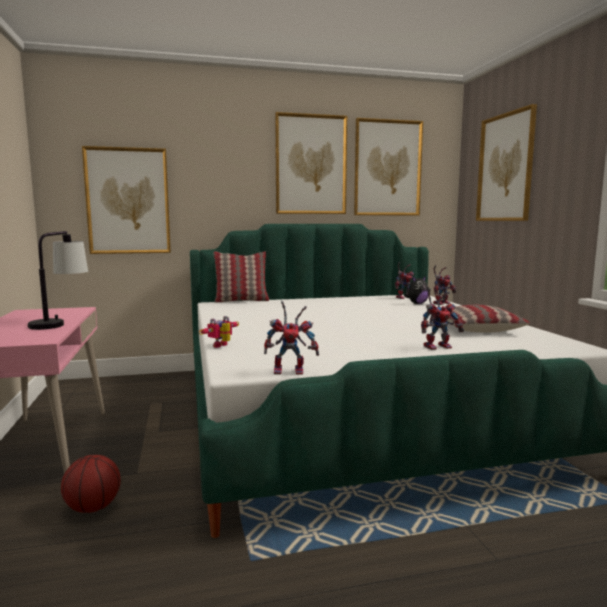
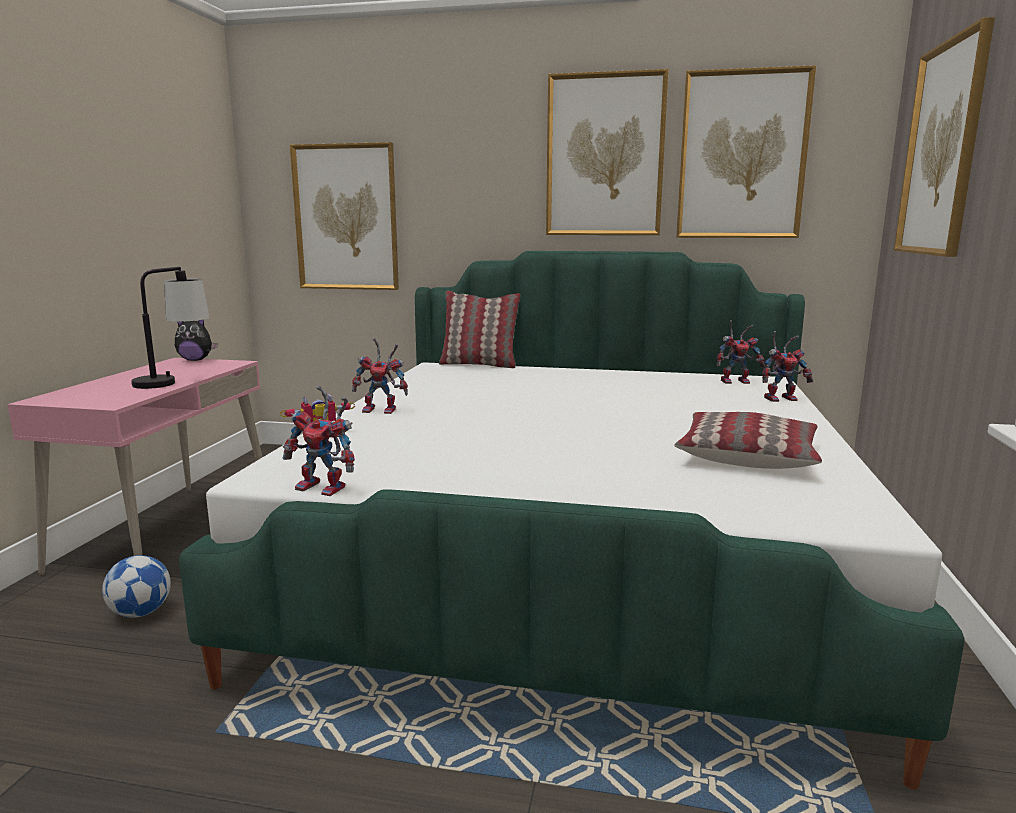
camera: 25 degrees right, 5 degrees up
basketball [61,455,121,513] -> football [102,555,171,618]
plush toy [404,276,429,304] -> plush toy moved to [175,320,217,361]
toy robot [421,288,464,350] -> toy robot moved to [352,338,408,414]

